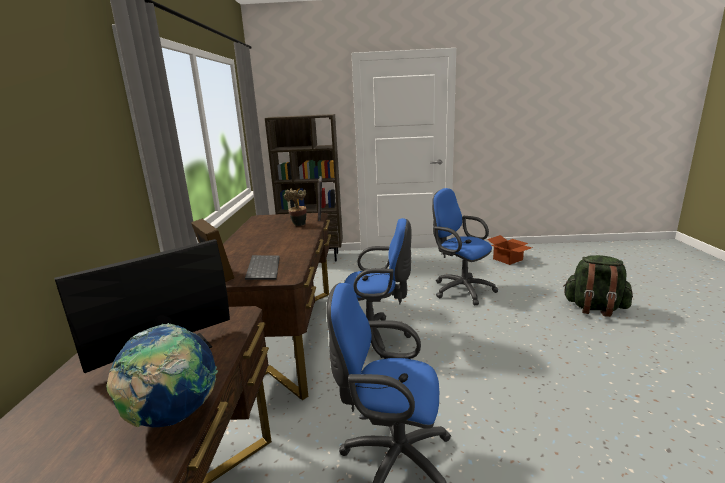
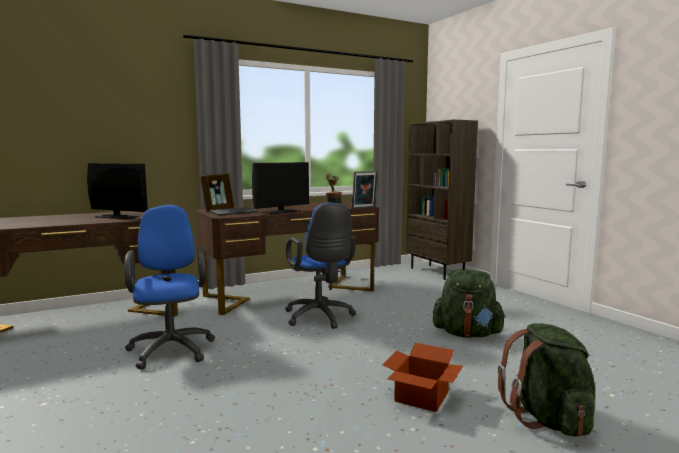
camera: 60 degrees right, 10 degrees down
globe [106,323,218,427] -> none
blue office chair [432,188,498,305] -> green backpack [433,270,506,338]
cardboard box [487,235,532,265] -> cardboard box moved to [383,343,463,412]
none -> monitor [252,162,309,214]

